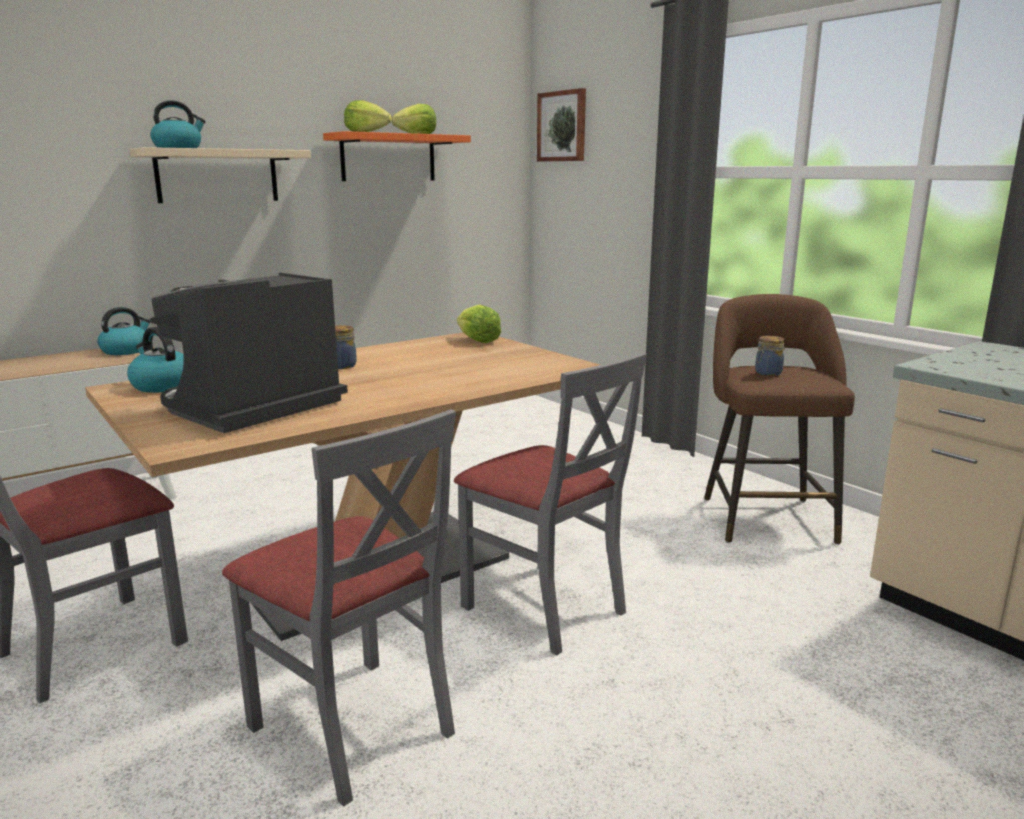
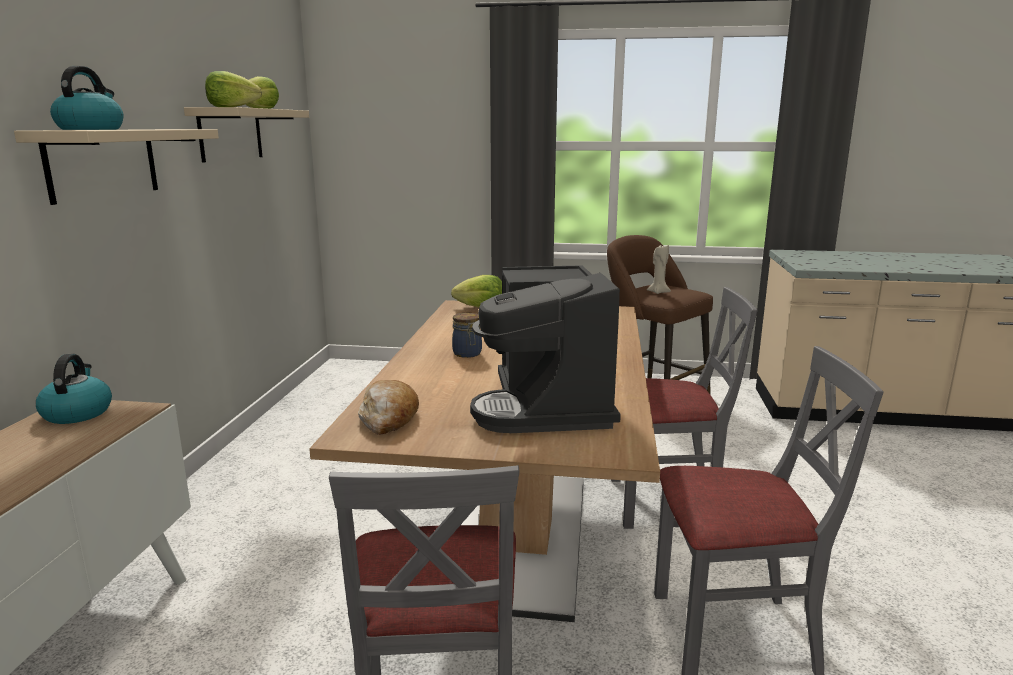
camera: 45 degrees left, 0 degrees up
kettle [127,327,184,393] -> bread [358,380,419,435]
orange shelf [323,131,471,181] -> beige shelf [184,107,309,163]
picture [537,88,586,162] -> none
jar [755,336,785,376] -> beige candle [647,245,671,294]

